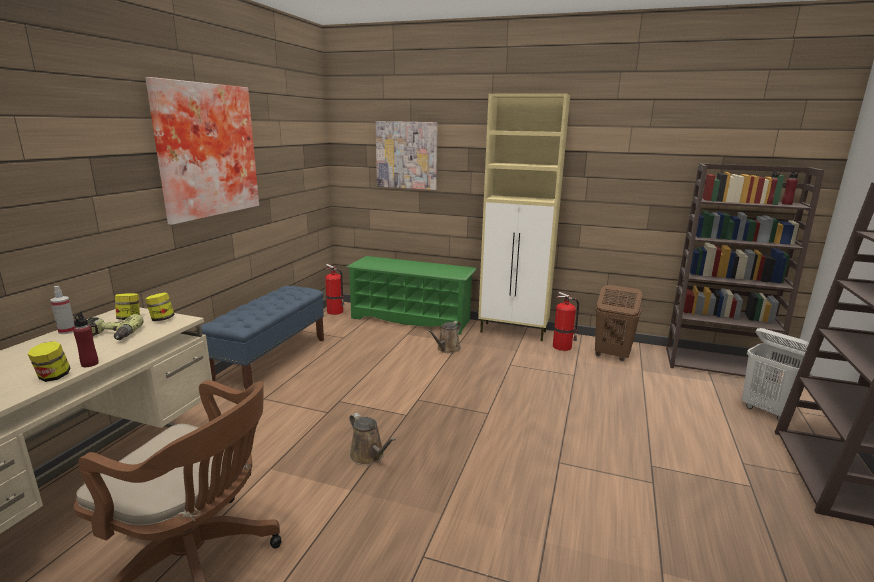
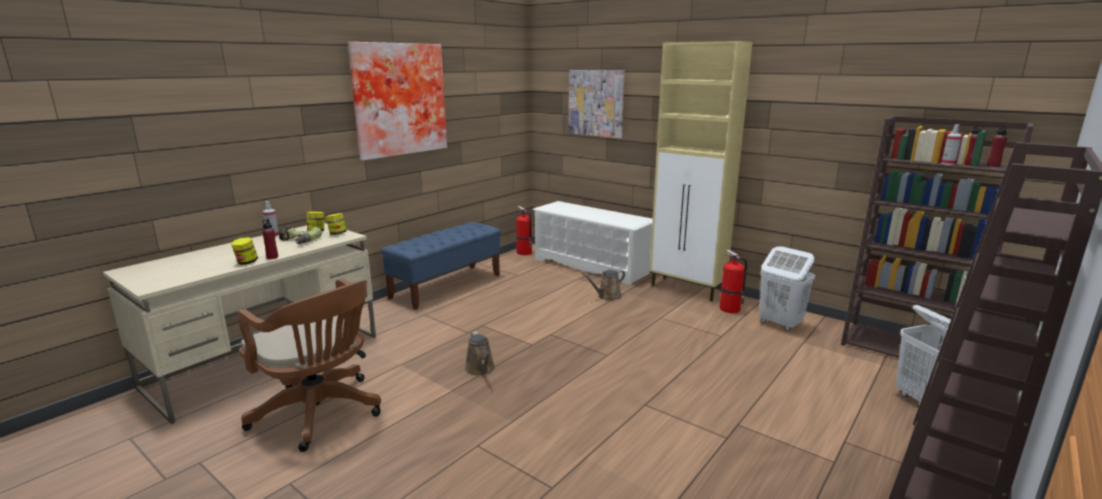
camera: 20 degrees right, 0 degrees up
green shoe rack [347,256,477,335] -> white shoe rack [533,201,653,286]
brown laundry basket [595,285,642,361] -> white laundry basket [759,246,815,331]
none -> spray bottle [941,124,962,165]

